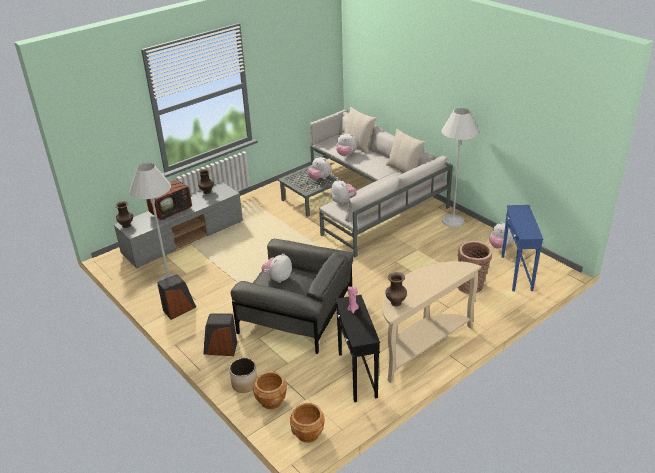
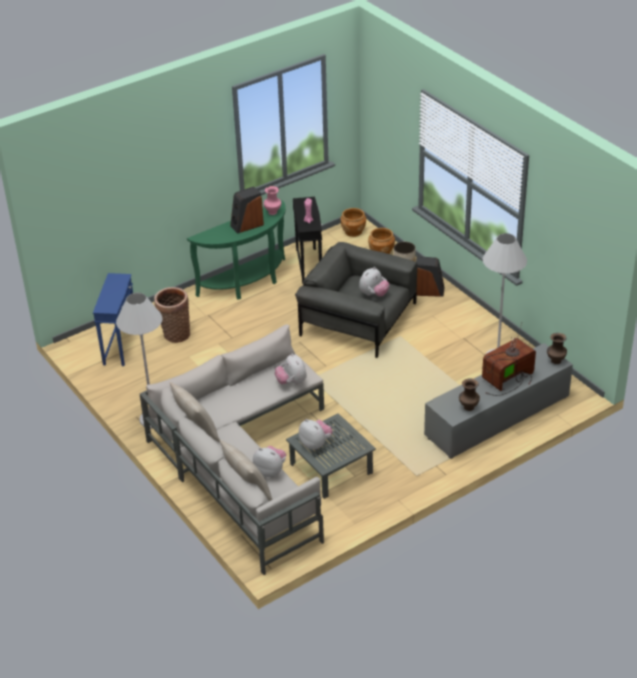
camera: 175 degrees left, 5 degrees up
speaker [157,275,196,320] -> speaker moved to [230,186,264,234]
beige console table [382,261,481,383] -> green console table [187,200,286,300]
brown vase [385,272,407,306] -> pink vase [264,186,281,215]
plush toy [489,222,514,249] -> none

